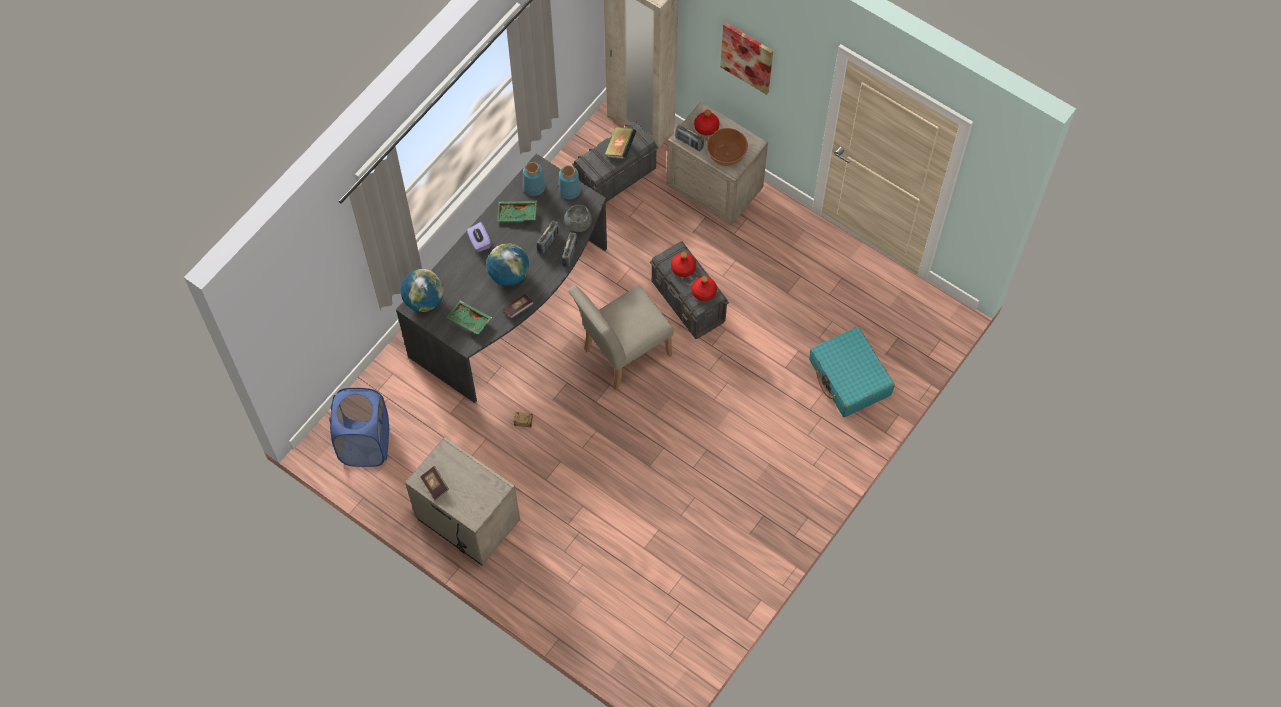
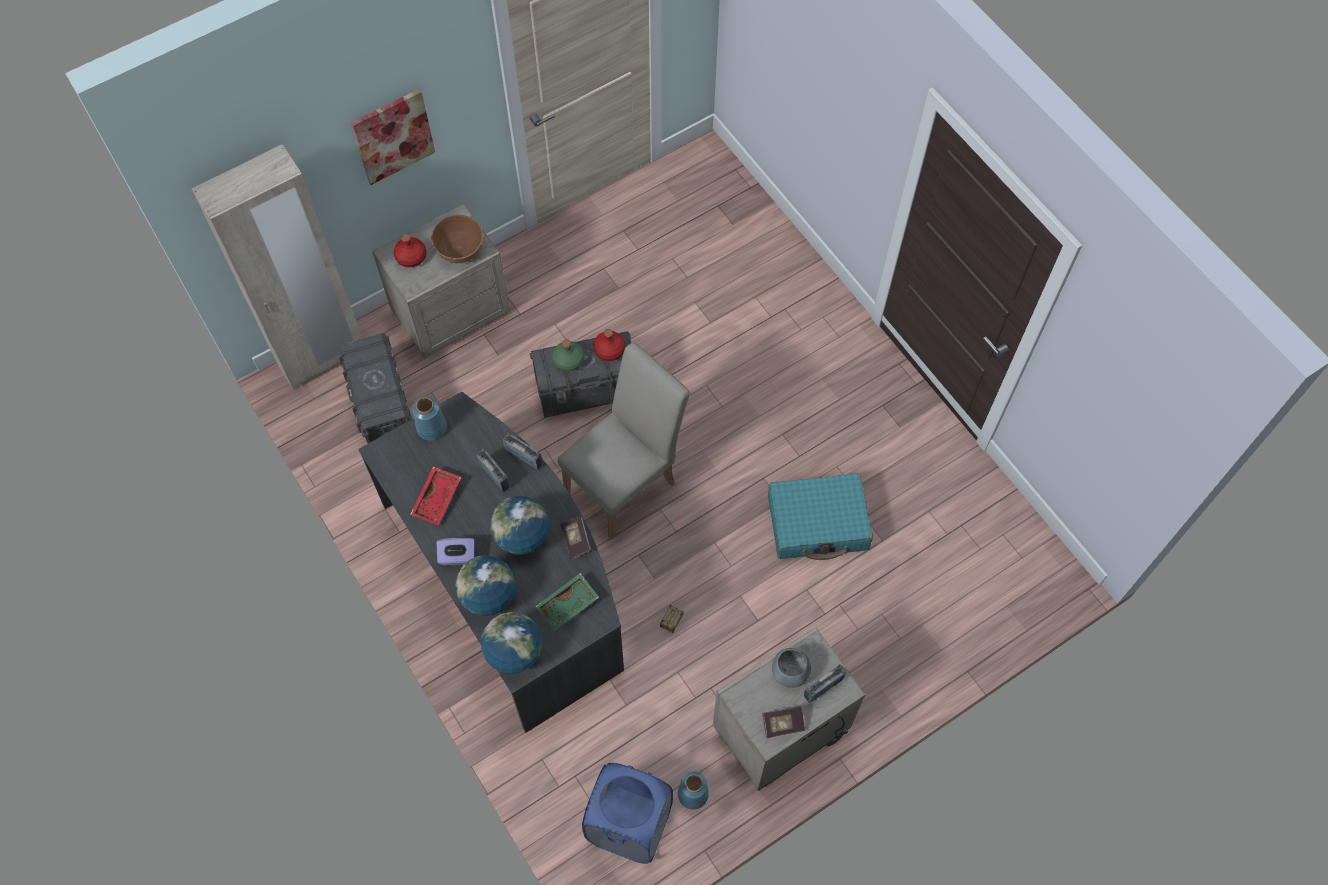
camera: 70 degrees left, 0 degrees up
green tray [497,200,537,221] -> red tray [410,467,461,525]
blue vase [523,162,545,196] -> blue vase moved to [678,771,709,810]
grey bowl [565,205,592,232] -> grey bowl moved to [772,648,811,688]
beige chair [568,285,674,391] -> beige chair turned 120 degrees counterclockwise [558,342,690,539]
book [605,127,636,159] -> none
red bottle [671,252,696,277] -> green bottle [552,340,584,372]
radio [675,124,704,151] -> radio moved to [804,664,847,703]
turquoise suitcase [809,327,895,417] -> turquoise suitcase moved to [768,473,873,560]
none -> globe [455,555,516,616]

